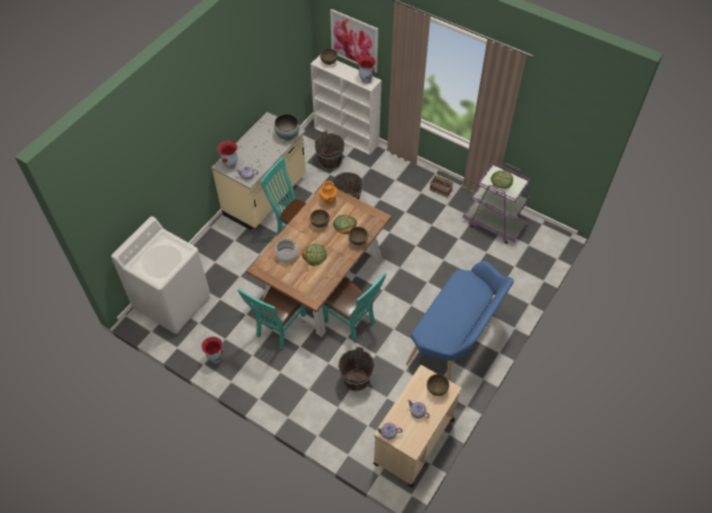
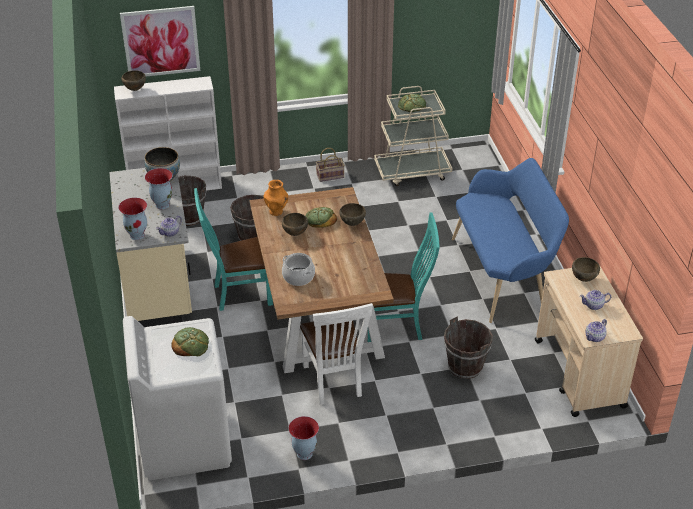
camera: 45 degrees left, 15 degrees down
turquoise chair [238,287,306,350] -> white chair [300,303,373,405]
bread [302,244,327,266] -> bread moved to [171,327,209,356]
vase [357,55,376,84] -> vase moved to [145,168,173,209]
purple cart [463,162,530,244] -> beige cart [374,86,452,186]

